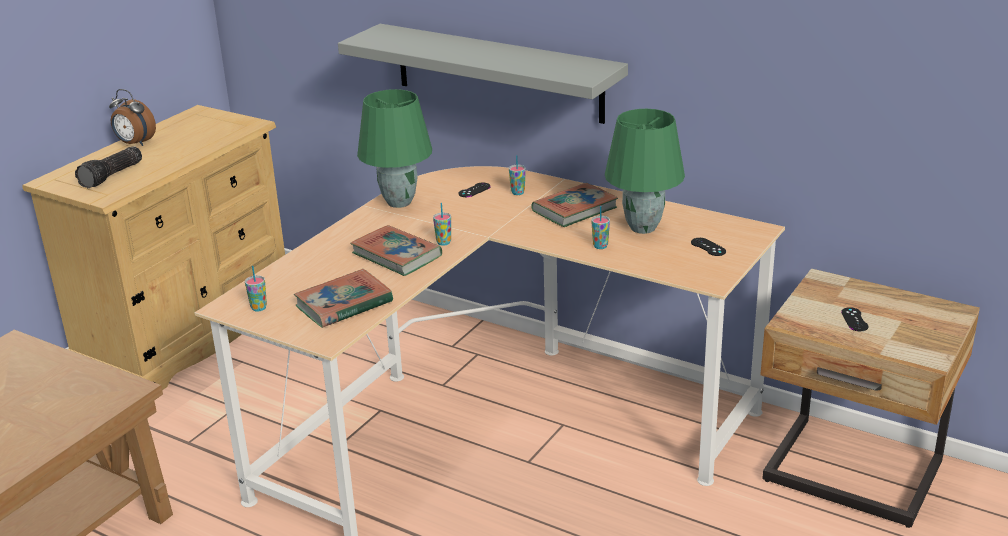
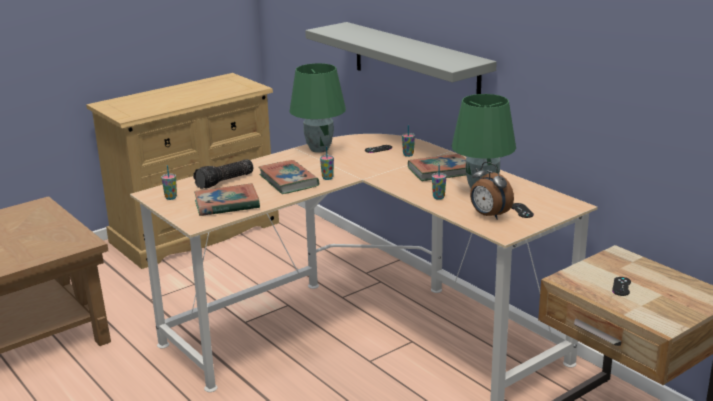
camera: 20 degrees right, 5 degrees down
flashlight [75,146,142,188] -> flashlight moved to [193,160,253,189]
alarm clock [109,89,156,146] -> alarm clock moved to [470,162,514,220]

